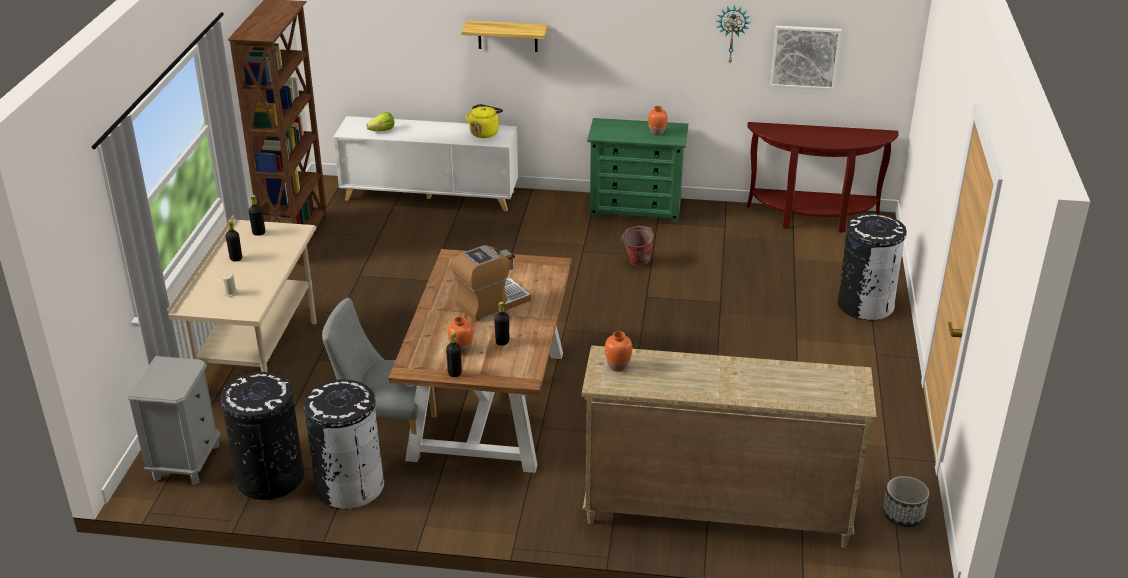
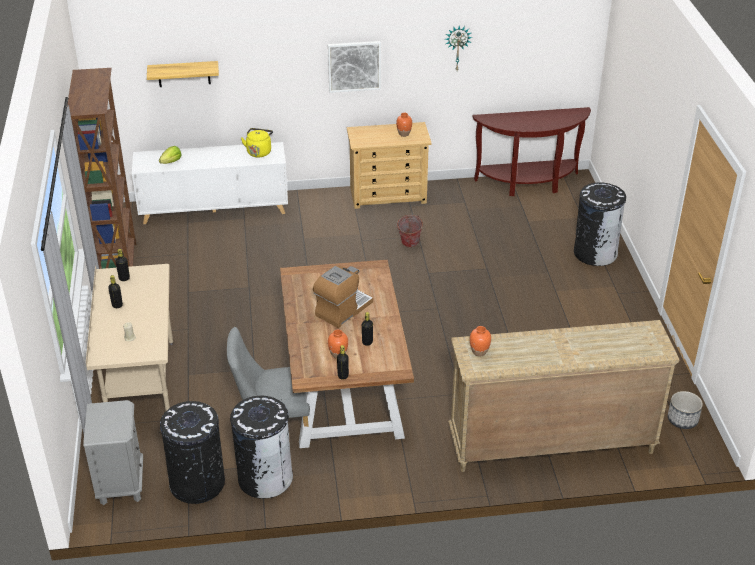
camera: 15 degrees left, 5 degrees up
shelf [461,20,548,52] -> shelf moved to [147,61,219,87]
green dresser [587,118,688,223] -> beige dresser [347,122,432,209]
picture [770,26,841,90] -> picture moved to [328,41,381,93]

